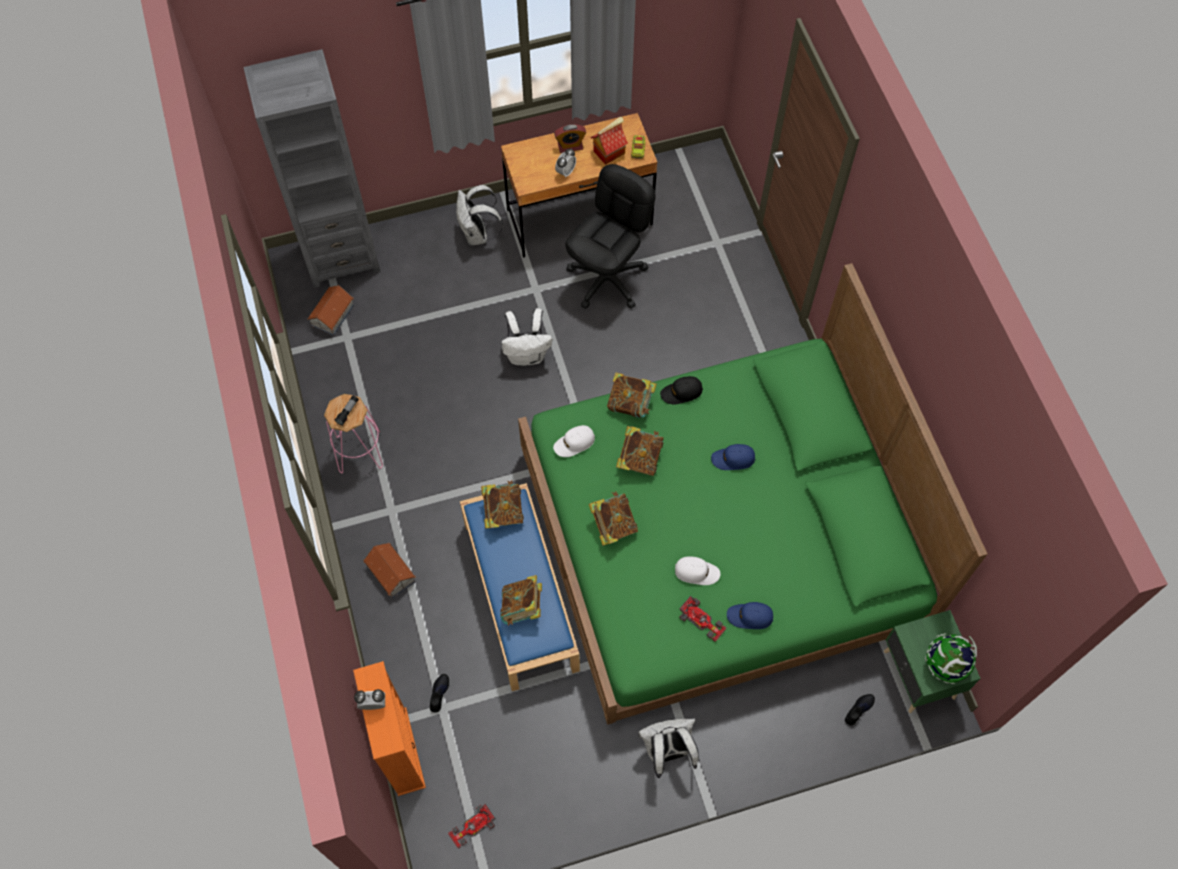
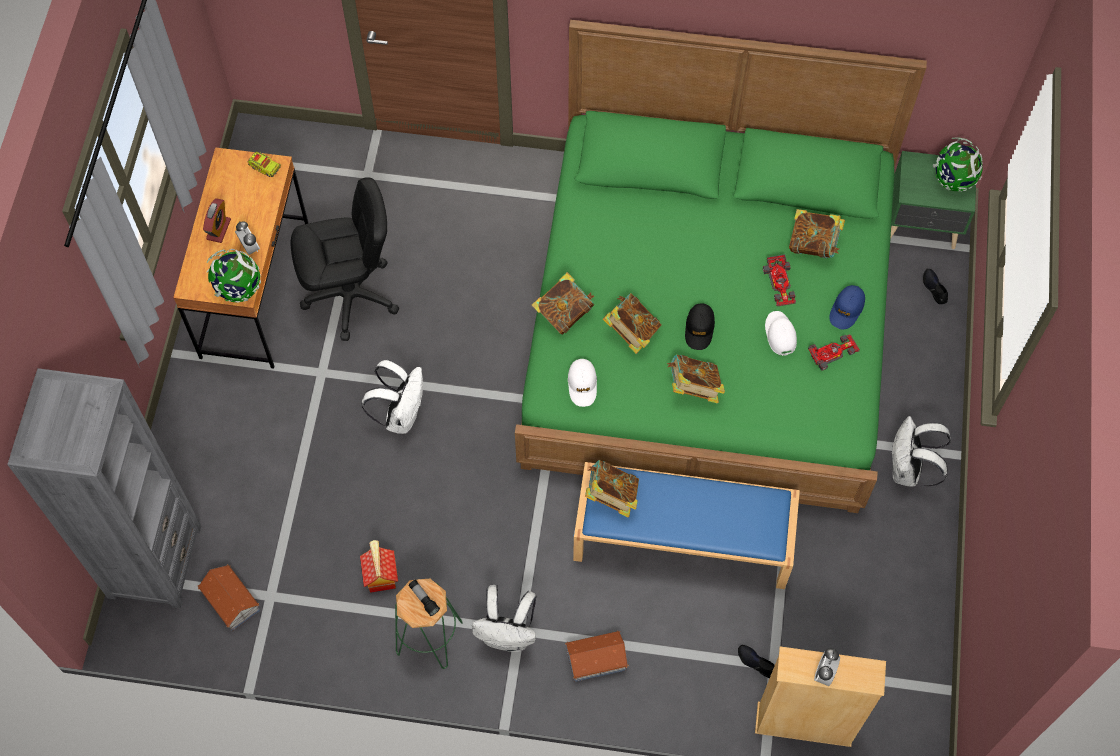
camera: 65 degrees left, 0 degrees up
pink stool [324,394,383,474] -> green stool [395,579,463,669]
orange bookcase [353,661,426,796] -> beige bookcase [755,646,886,747]
toy car [449,804,496,848] -> toy car moved to [763,254,796,306]
white backpack [456,185,503,245] -> white backpack moved to [472,585,537,652]
book [500,575,542,626] -> book moved to [789,209,845,258]
black office chair [566,164,656,309] -> black office chair turned 105 degrees clockwise [290,177,399,341]
toy house [591,117,628,165] -> toy house moved to [360,540,398,593]
black cap [660,376,703,405] -> black cap moved to [685,303,715,350]
white cap [675,557,720,585] -> white cap turned 45 degrees counterclockwise [765,311,797,356]
blue cap [711,444,755,470] -> none
none -> globe [207,249,261,303]

